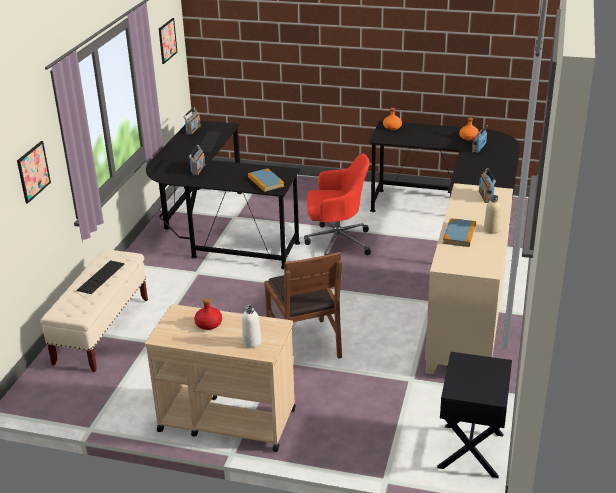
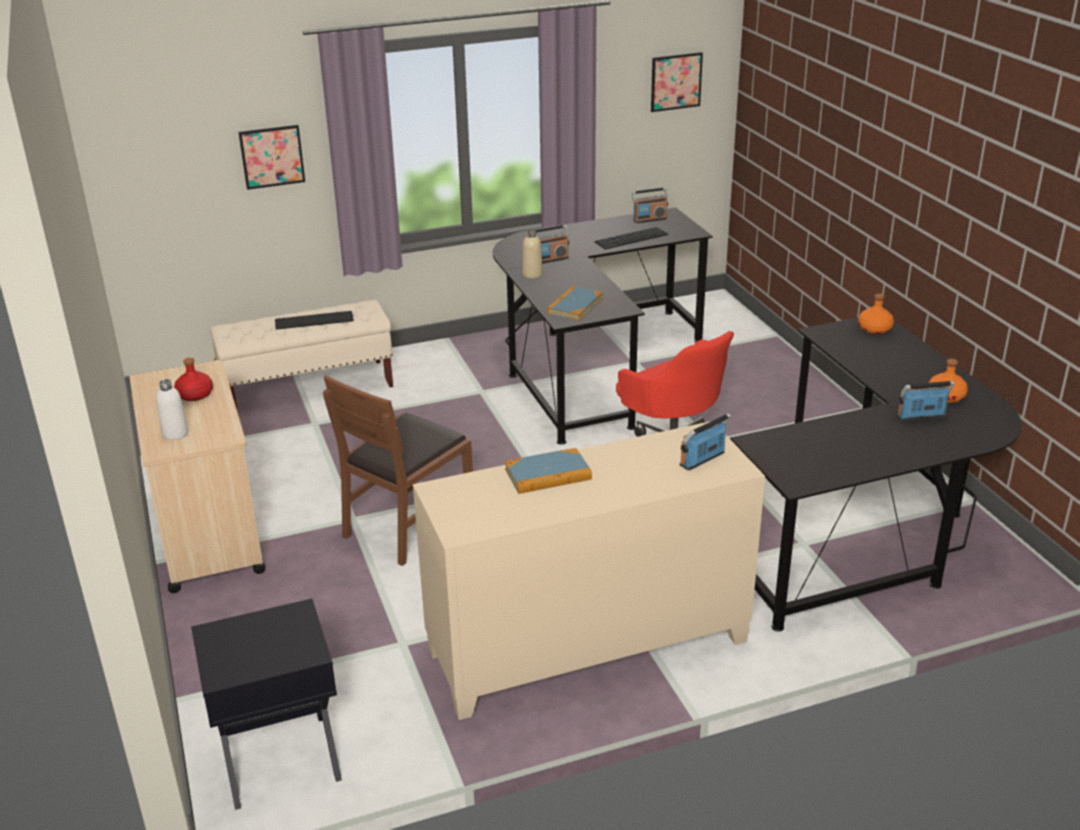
camera: 55 degrees right, 0 degrees up
beige bottle [484,195,501,234] -> beige bottle moved to [522,229,543,278]

